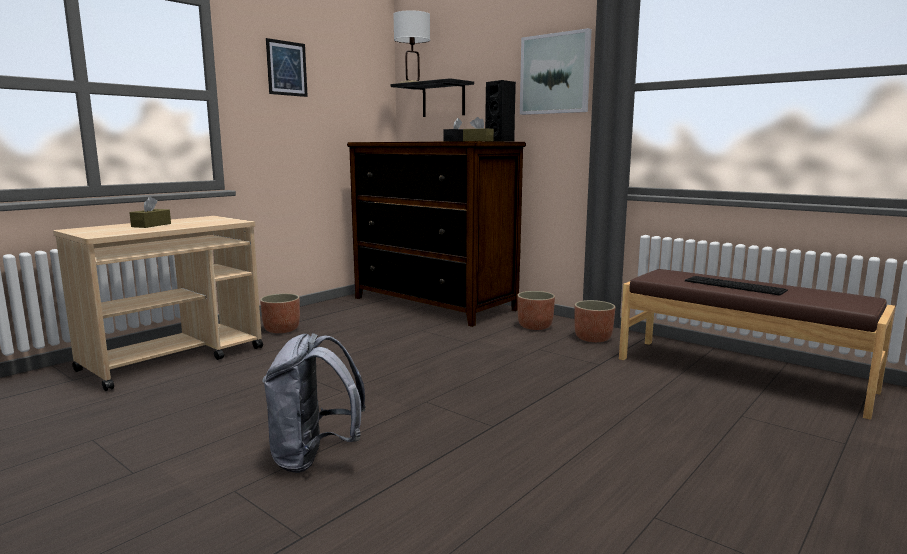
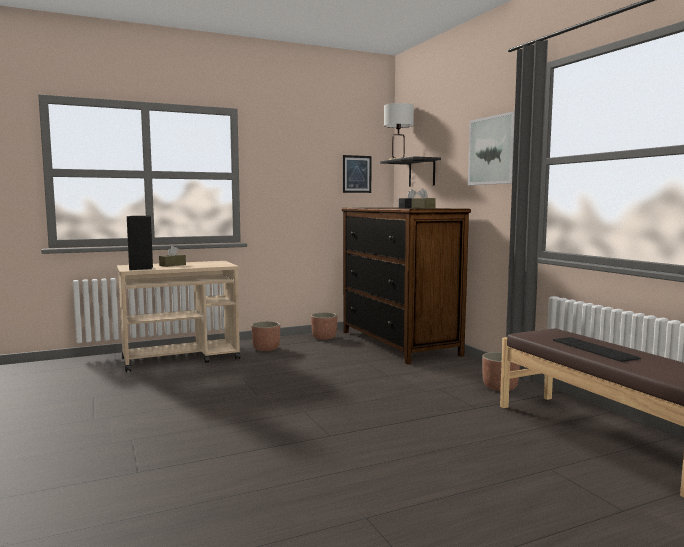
camera: 25 degrees right, 5 degrees down
grey backpack [263,333,366,473] -> none
picture [266,38,308,97] -> picture moved to [343,155,372,193]
black speaker [485,80,516,142] -> black speaker moved to [127,216,153,270]
planter [517,291,555,330] -> planter moved to [311,313,337,340]

